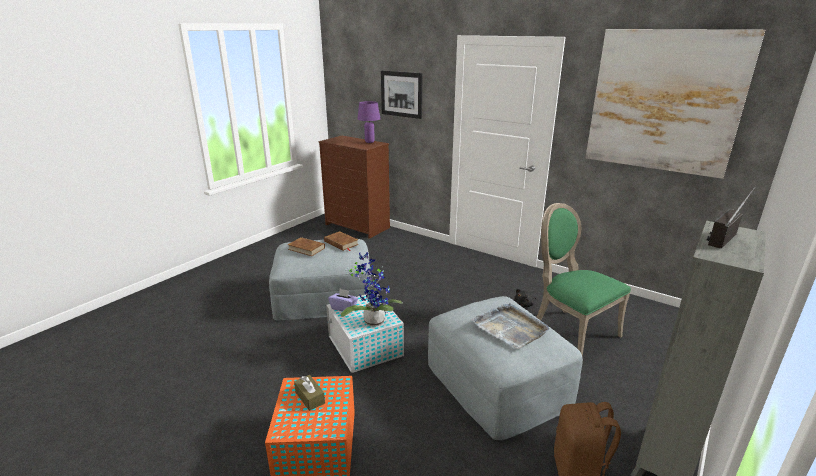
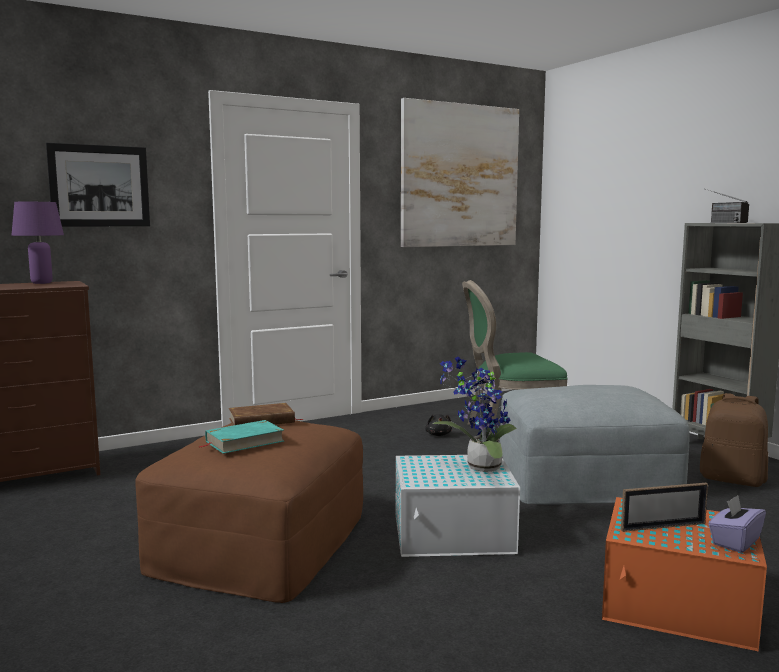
camera: 65 degrees left, 15 degrees down
grey ottoman [269,239,371,320] -> brown ottoman [135,420,363,603]
brown book [287,237,325,256] -> turquoise book [198,420,284,454]
brown tissue box [294,375,325,411] -> picture frame [621,483,708,532]
purple tissue box [328,289,358,311] -> purple tissue box moved to [708,495,766,553]
grey tray [472,303,549,349] -> none

